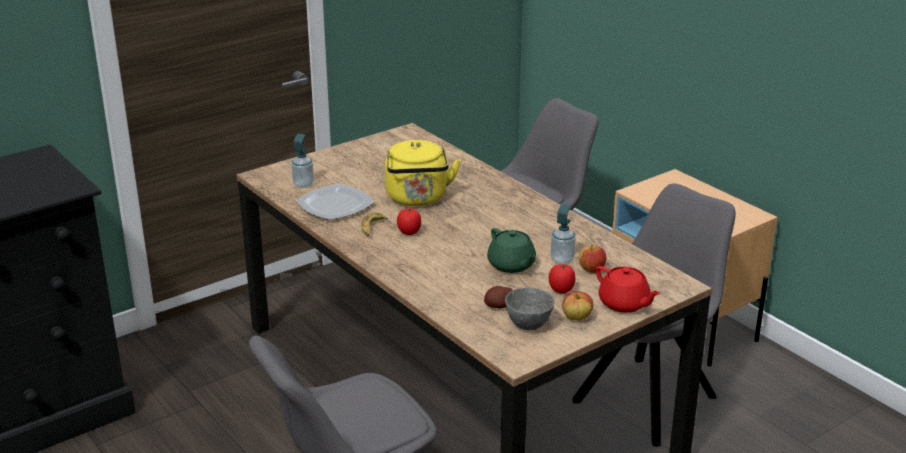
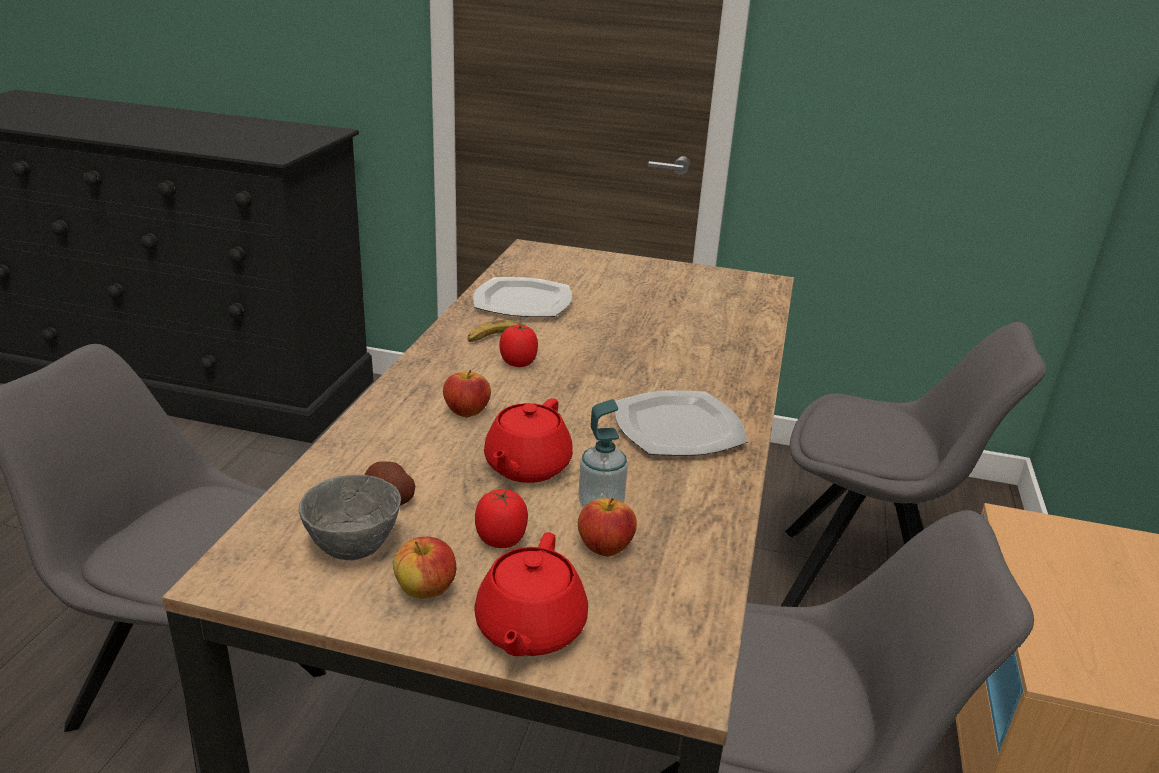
camera: 50 degrees right, 0 degrees up
soap dispenser [291,134,314,188] -> none
yellow kettle [385,140,461,206] -> none
green teapot [487,228,536,273] -> red teapot [484,398,573,483]
none -> apple [443,369,491,417]
none -> plate [615,390,748,456]

